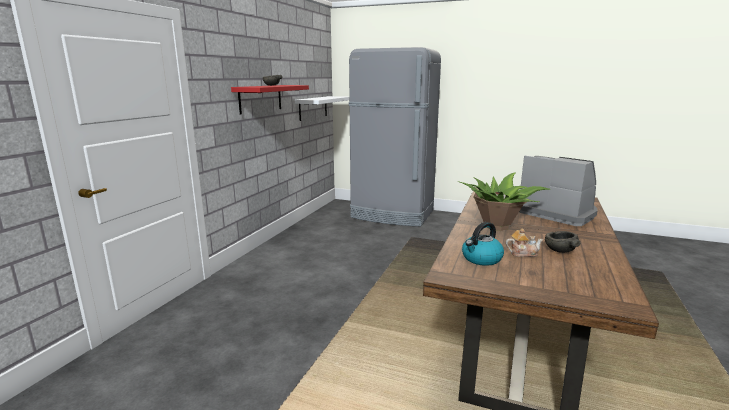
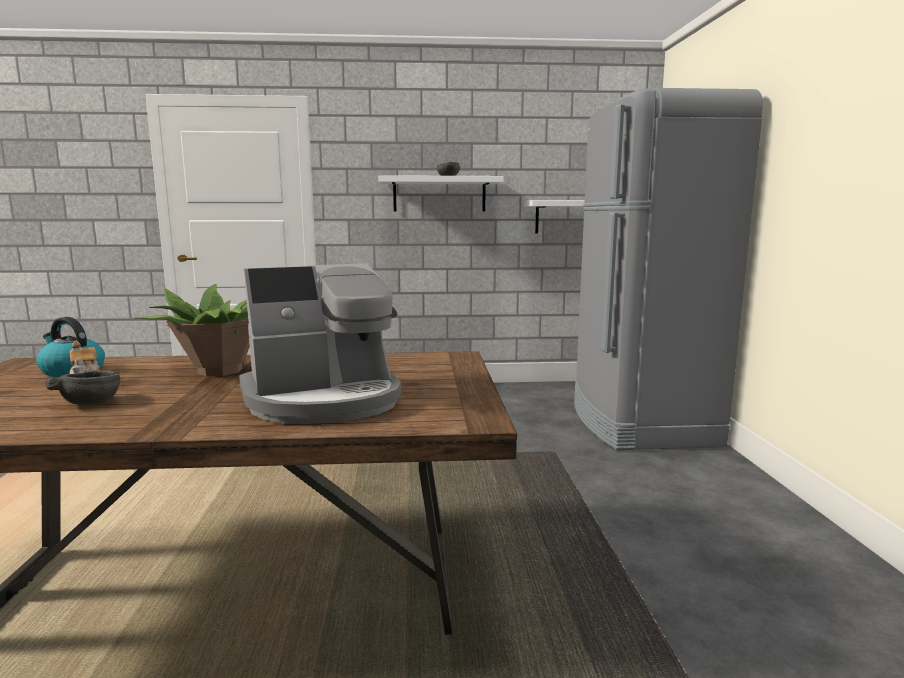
camera: 65 degrees right, 5 degrees down
red shelf [231,85,309,114] -> white shelf [378,175,504,212]
coffee machine [519,156,598,226] -> coffee machine turned 45 degrees clockwise [239,263,401,424]

